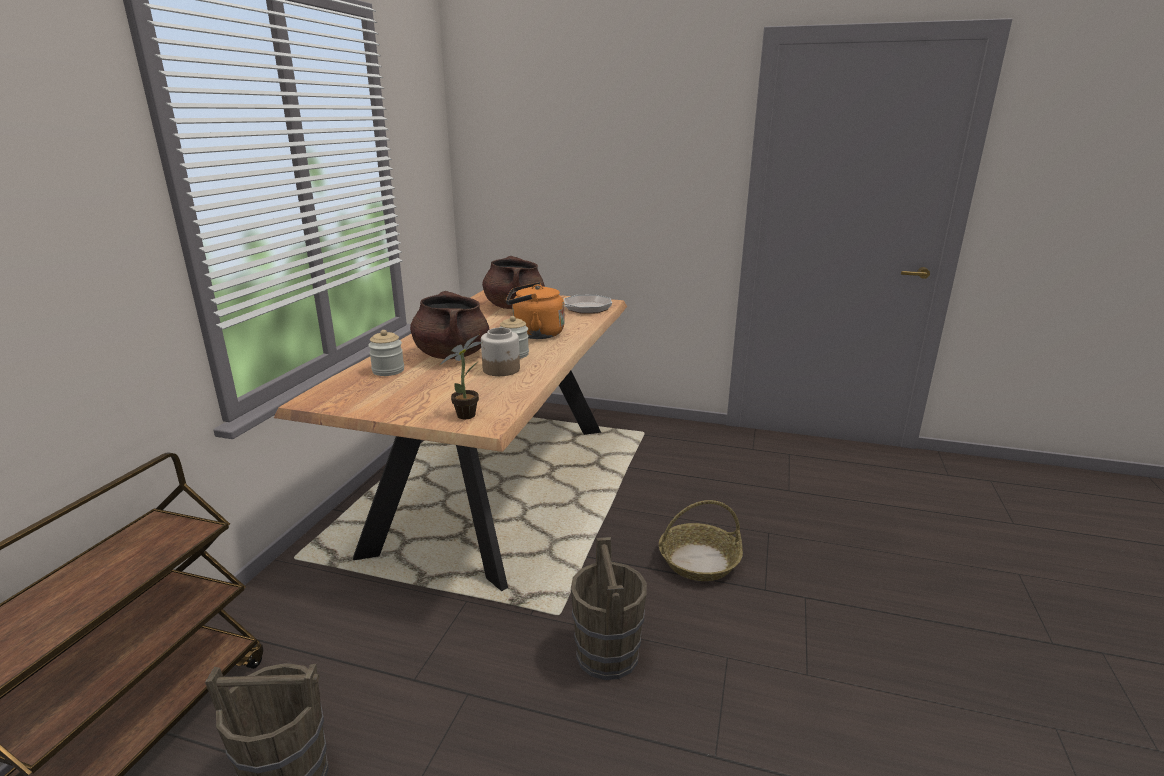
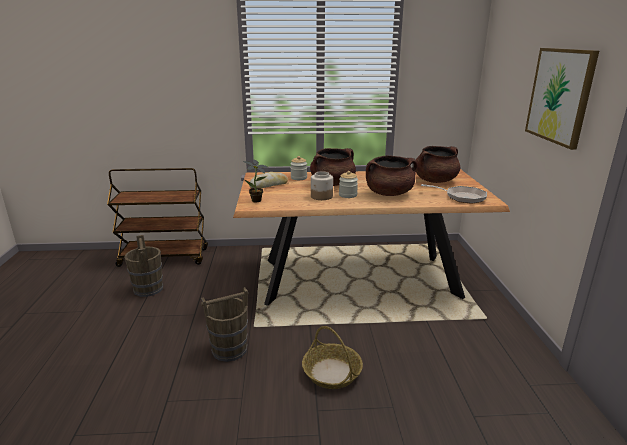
camera: 70 degrees right, 0 degrees up
orange kettle [506,282,564,339] -> brown cooking pot [366,155,417,196]
none -> bread [249,172,288,188]
none -> picture [525,48,599,150]

